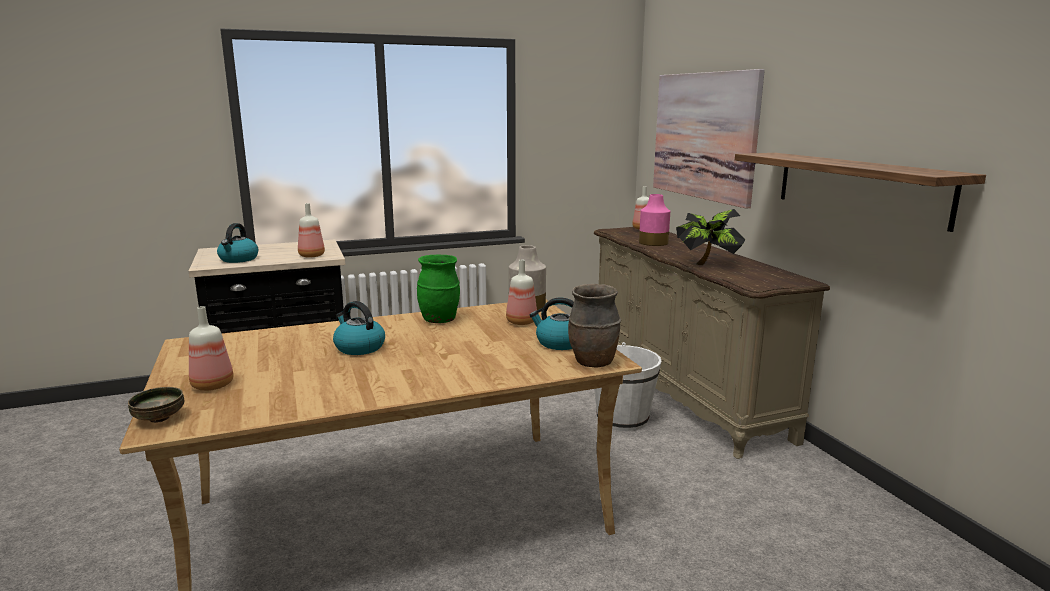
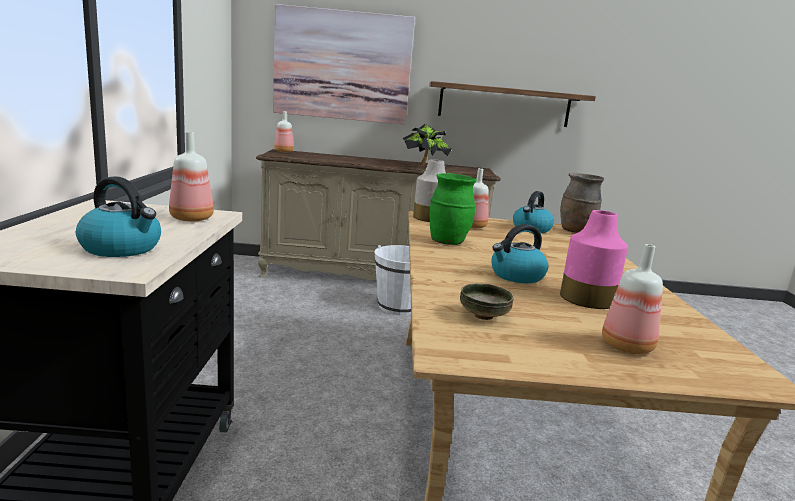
camera: 70 degrees left, 0 degrees up
bowl [128,387,184,423] -> bowl moved to [460,283,514,320]
pink vase [639,194,670,246] -> pink vase moved to [560,210,628,309]

